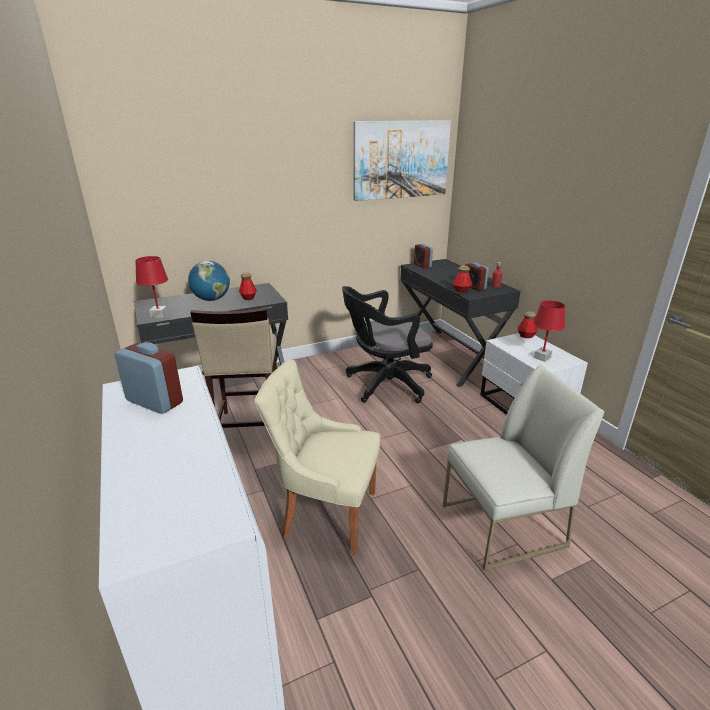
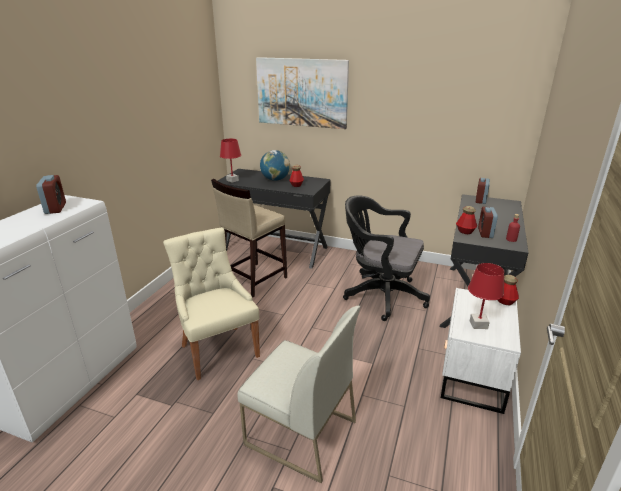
camera: 45 degrees right, 0 degrees up
picture [353,120,451,201] -> picture moved to [256,57,349,129]

